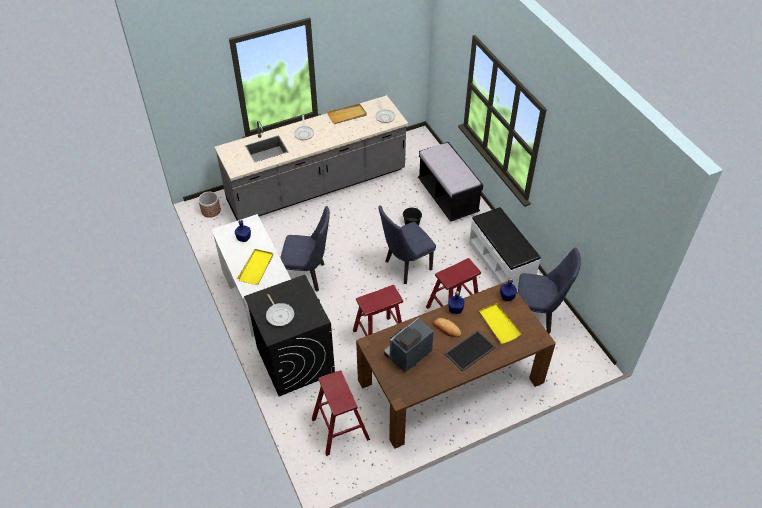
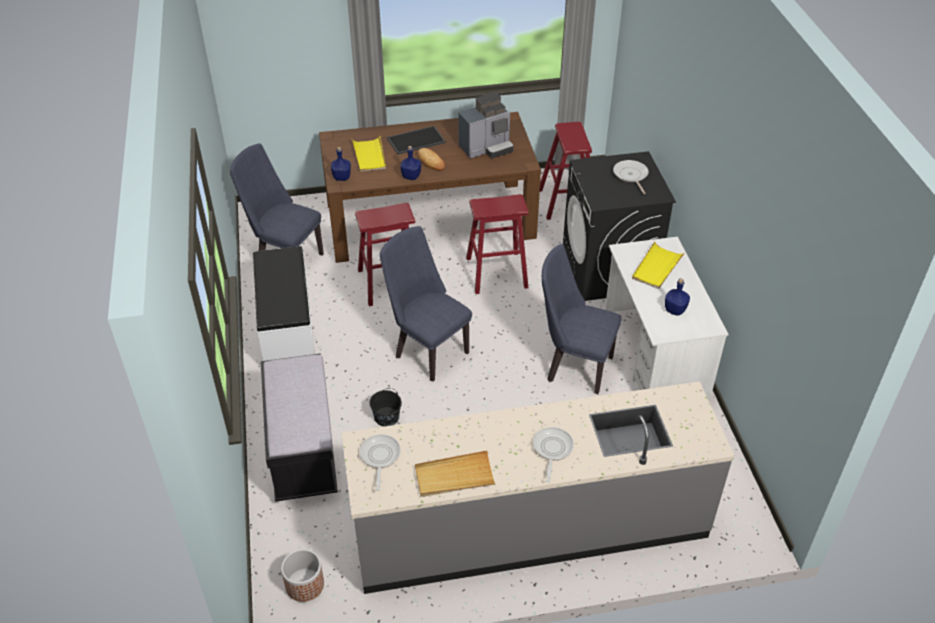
camera: 165 degrees left, 5 degrees down
planter [198,192,221,218] -> planter moved to [281,549,324,602]
blue chair [378,205,436,284] -> blue chair turned 120 degrees counterclockwise [380,226,472,382]

